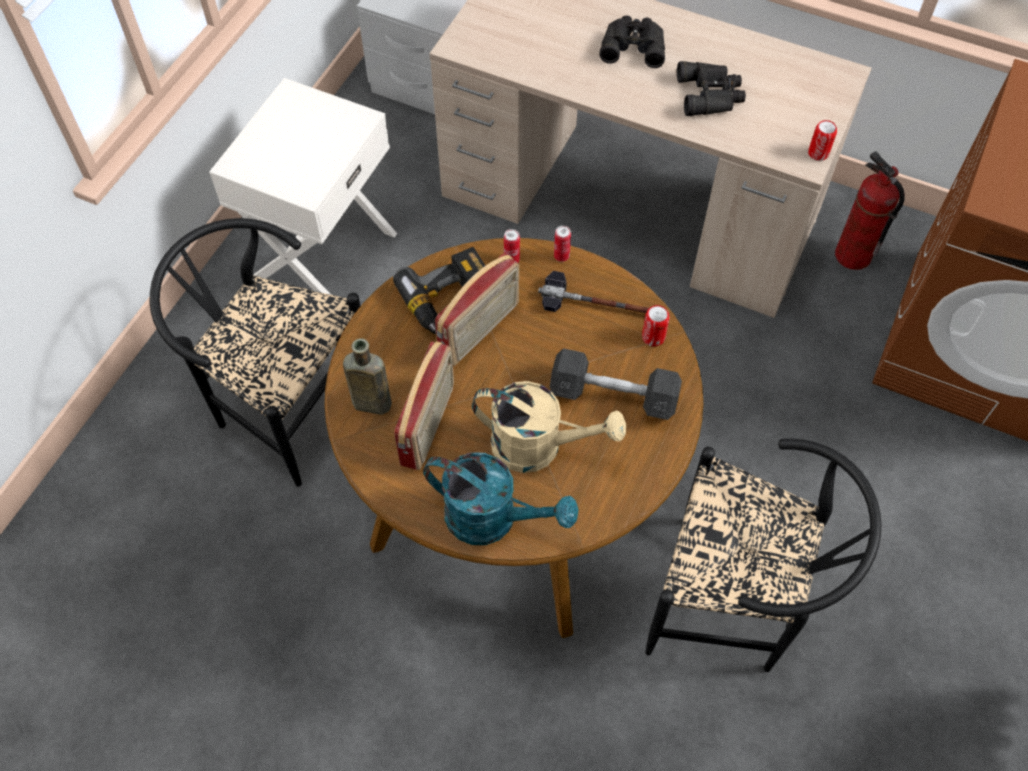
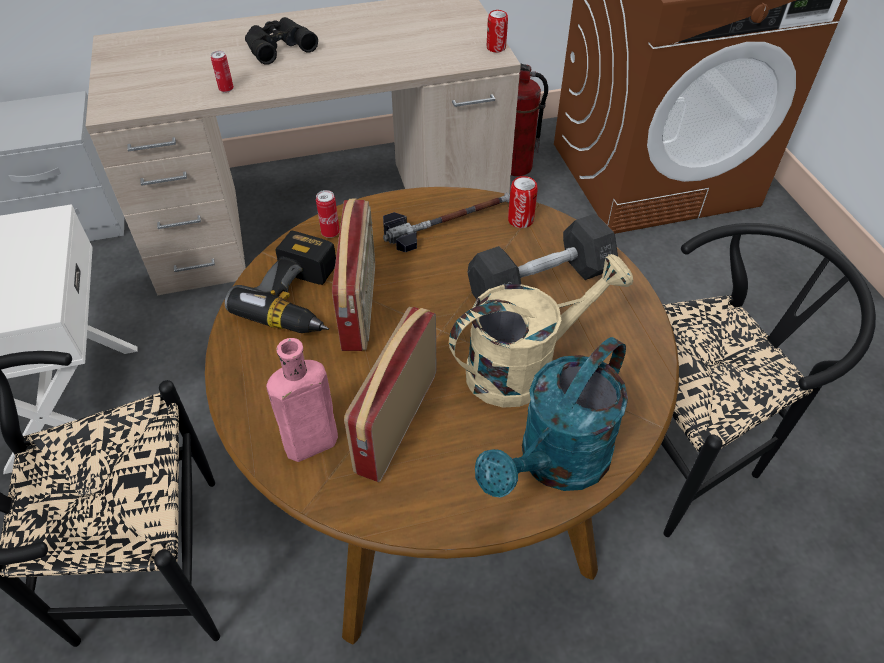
camera: 40 degrees left, 10 degrees down
brown bottle [343,338,392,415] -> pink bottle [266,338,338,462]
radio [394,341,454,470] -> radio turned 135 degrees counterclockwise [344,307,436,482]
turquoise watering can [423,452,578,545] -> turquoise watering can turned 150 degrees clockwise [475,337,628,497]
can [554,225,571,262] -> can moved to [211,51,234,93]
black binoculars [677,61,746,116] -> none

